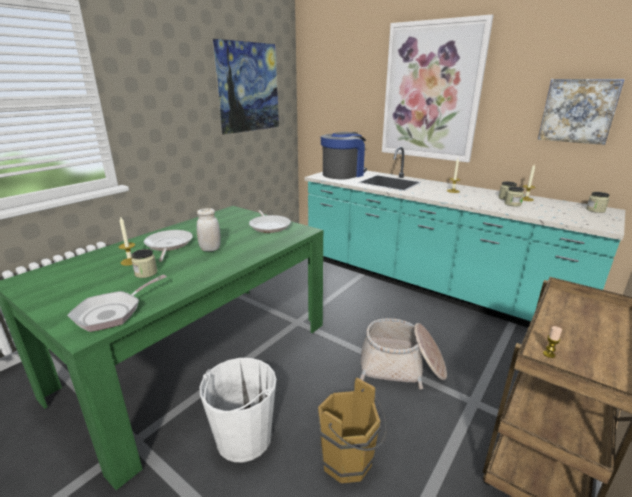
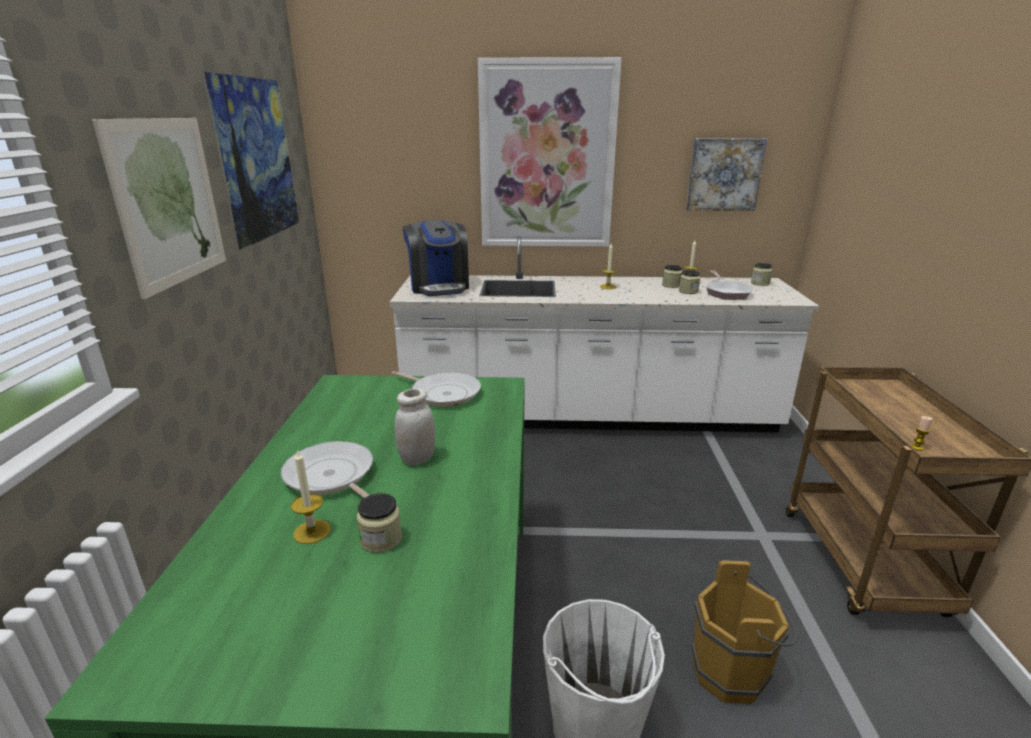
camera: 35 degrees left, 0 degrees up
frying pan [67,275,167,332] -> frying pan moved to [706,270,753,300]
turquoise counter [305,147,625,328] -> white counter [390,236,819,433]
coffee machine [321,132,367,180] -> coffee machine turned 150 degrees clockwise [403,220,469,296]
basket [360,318,447,389] -> none
none -> picture [92,118,226,299]

